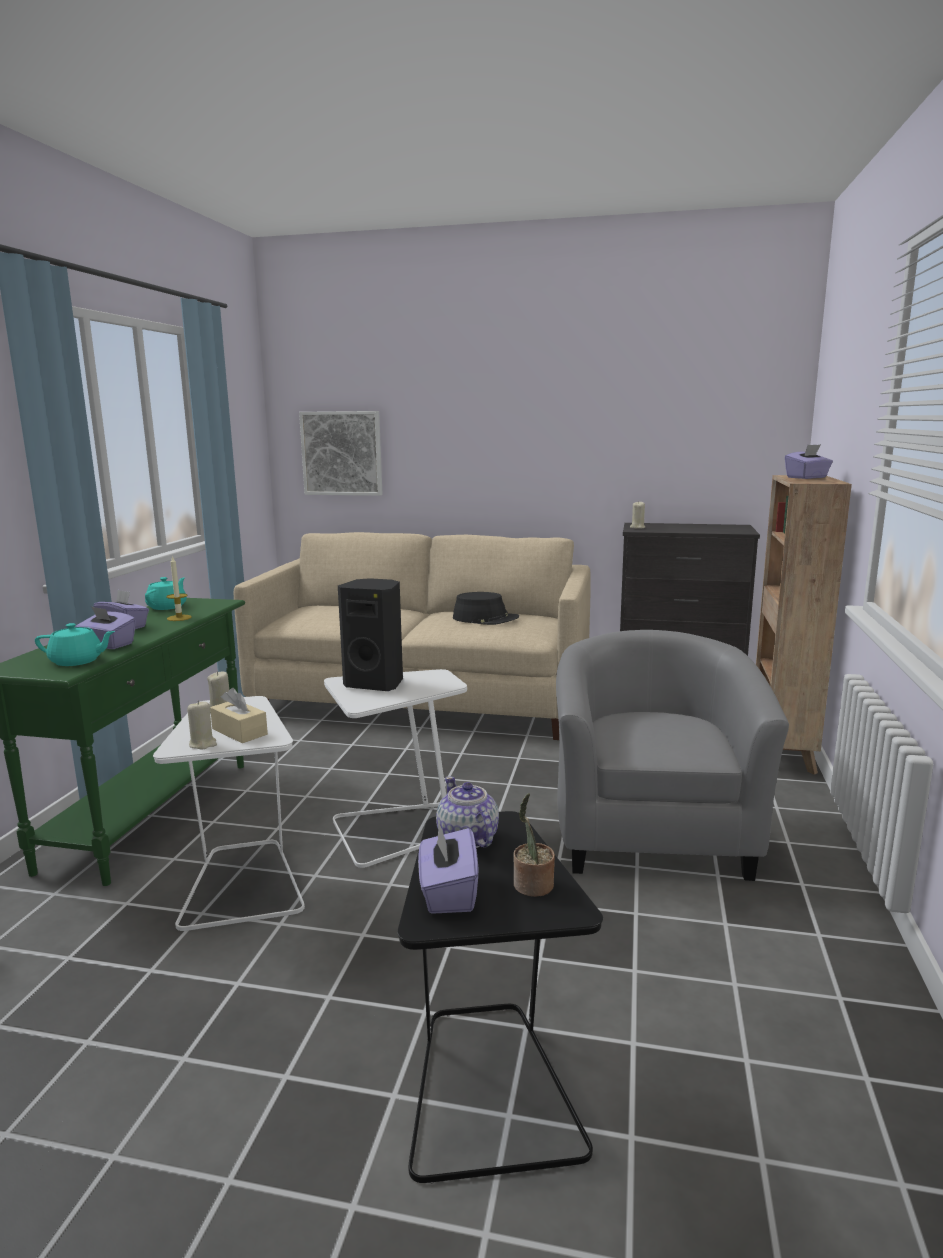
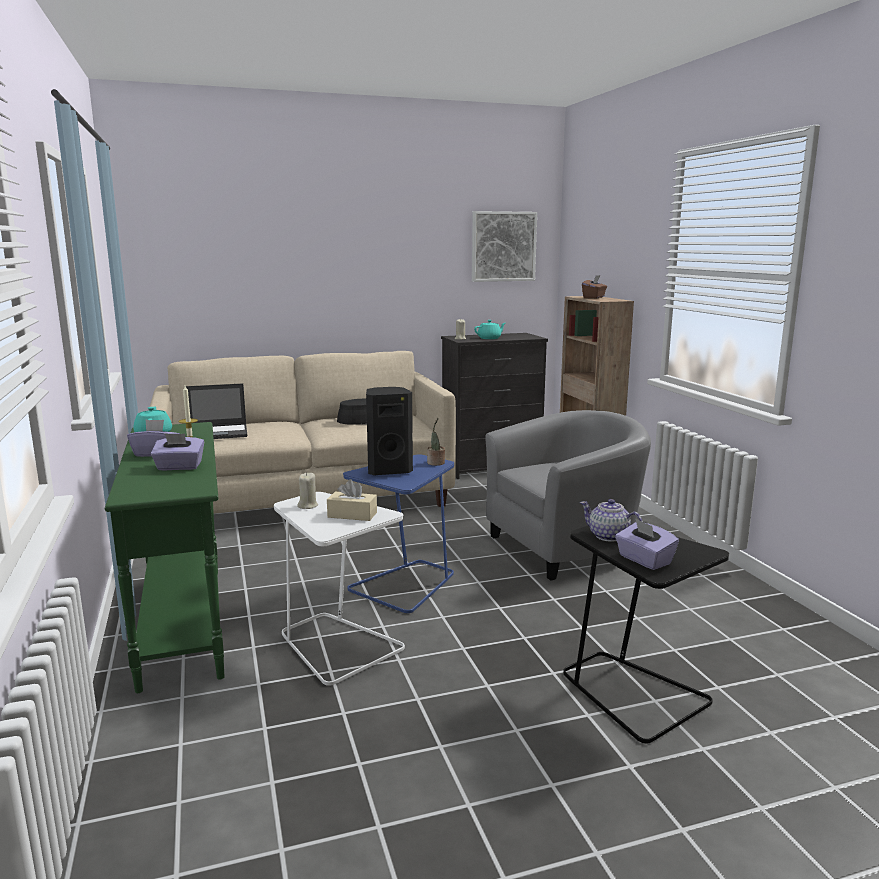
camera: 30 degrees left, 0 degrees up
turquoise teapot [35,623,115,666] -> turquoise teapot moved to [474,320,506,339]
beige candle [187,700,217,749] -> none
picture [299,411,383,496] -> picture moved to [472,211,537,282]
white side table [324,669,467,868] -> blue side table [343,455,454,613]
potted plant [513,793,555,897] -> potted plant moved to [427,418,445,466]
grey armchair [556,630,789,881] -> grey armchair turned 90 degrees clockwise [485,410,651,581]
purple tissue box [785,444,833,479] -> brown tissue box [582,275,607,298]
none -> laptop [186,383,247,439]

